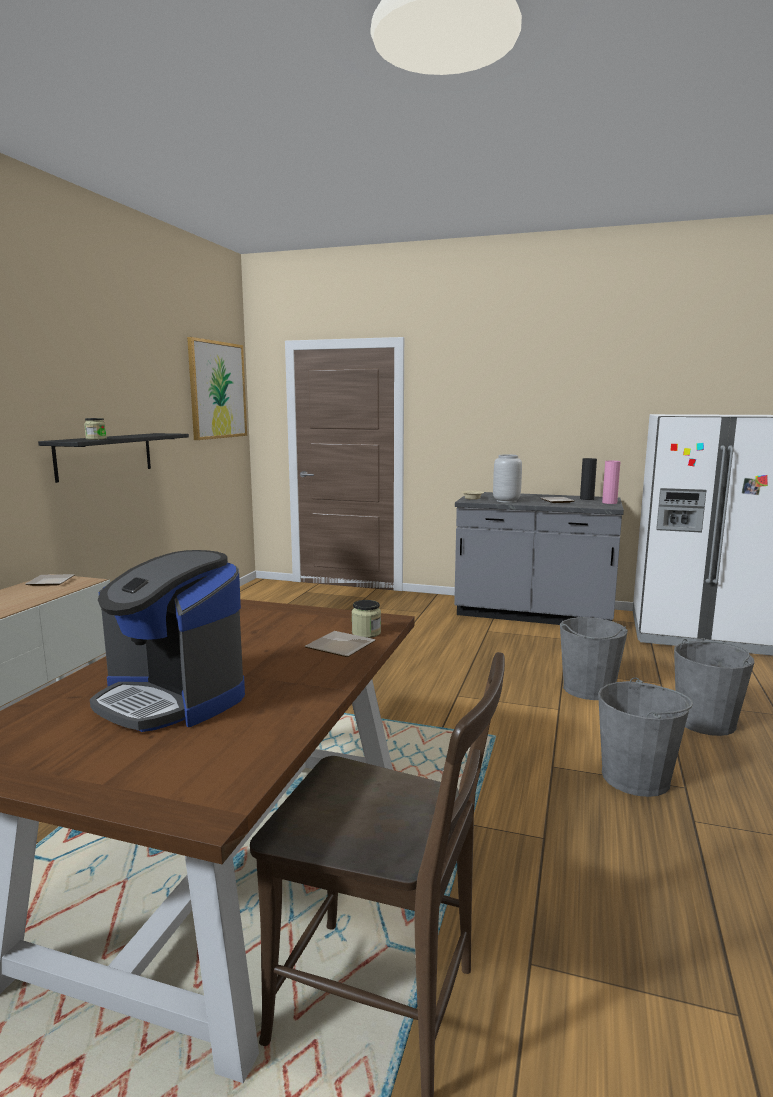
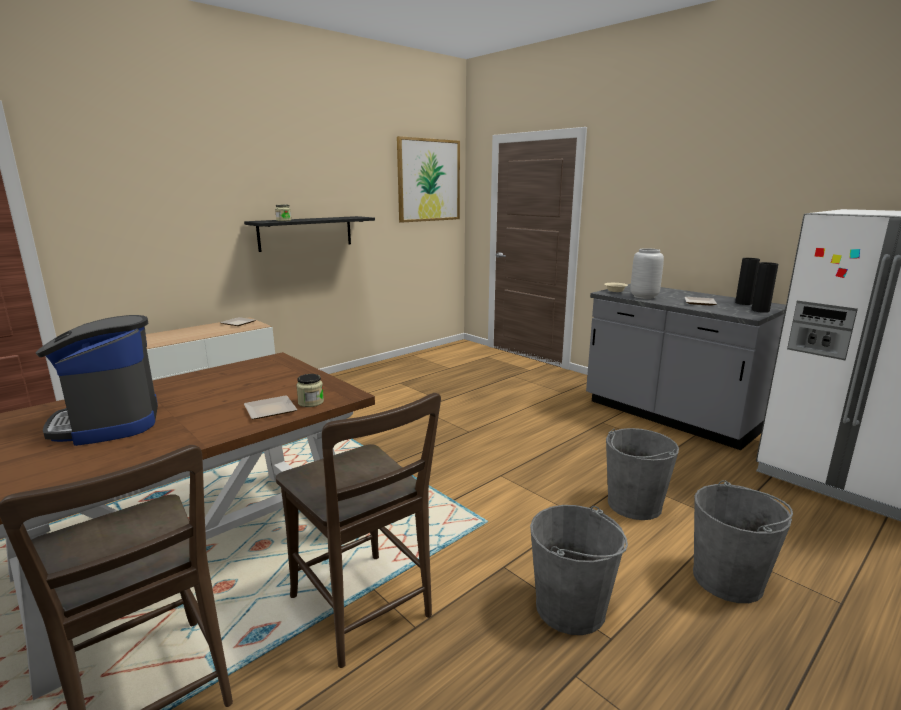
camera: 30 degrees right, 5 degrees up
pink vase [602,461,621,504] -> black vase [751,262,778,313]
none -> brown chair [276,393,441,668]

